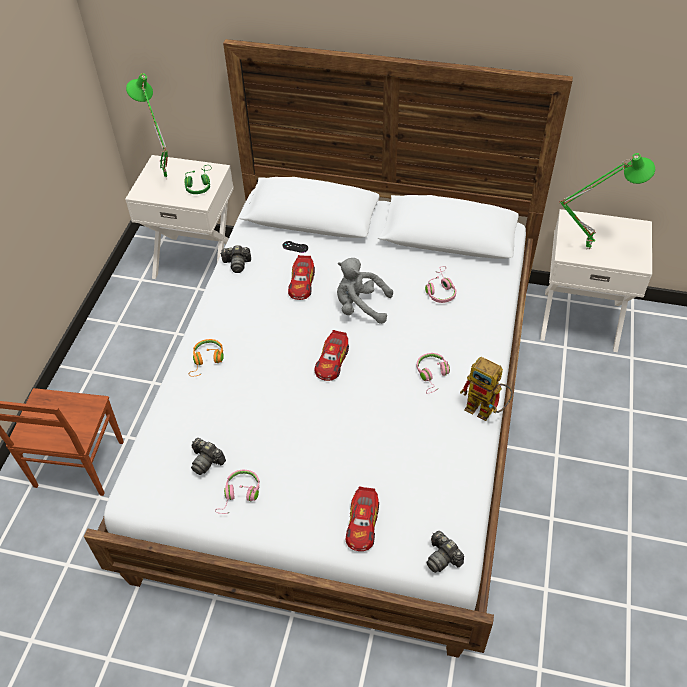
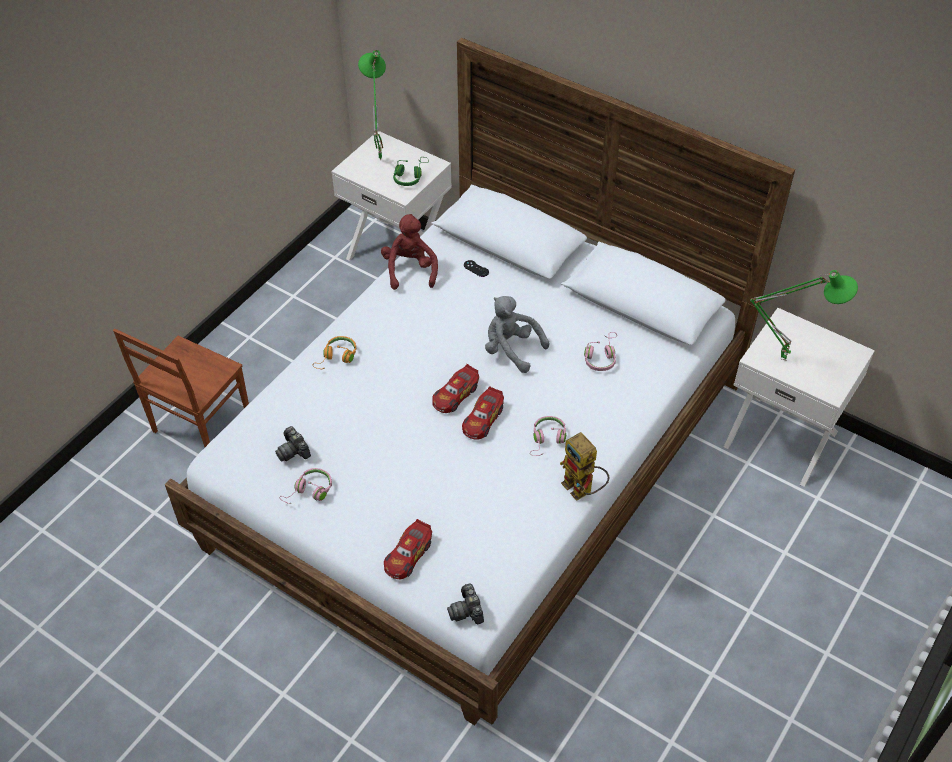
camera: 20 degrees right, 0 degrees up
camera [220,245,251,273] -> red plush toy [381,214,438,290]
toy car [288,255,315,300] -> toy car moved to [462,386,504,440]

